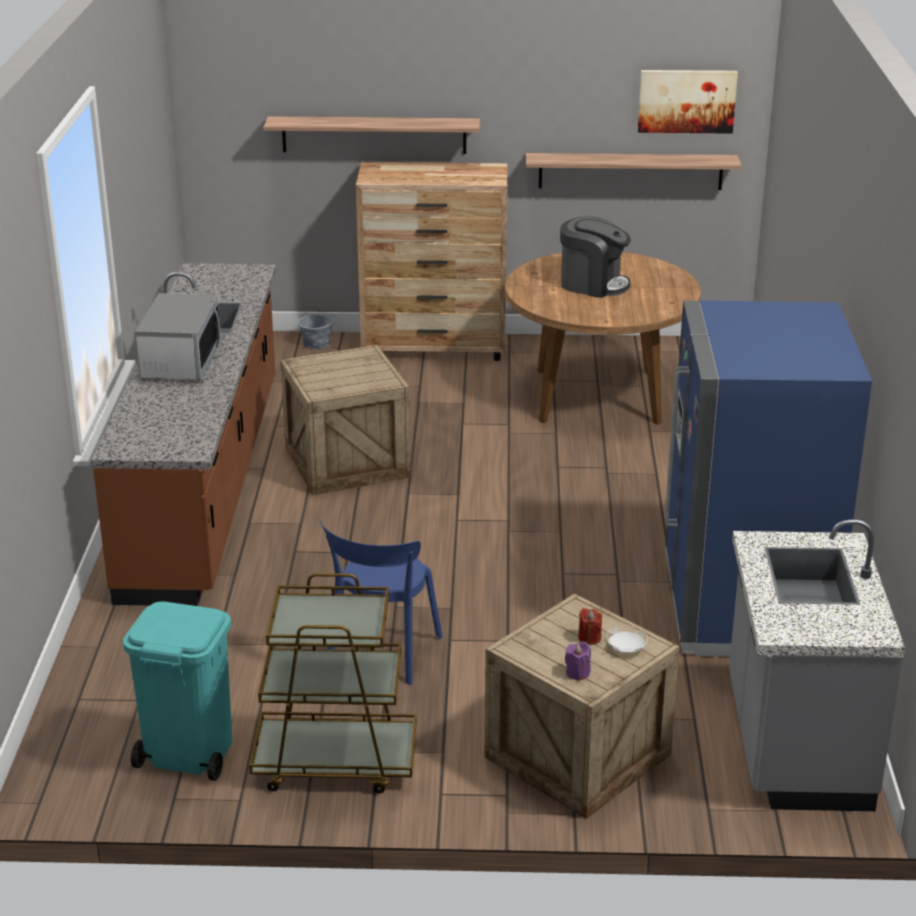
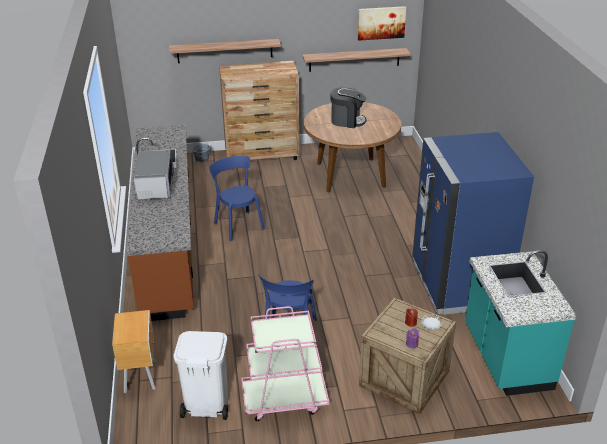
camera: 10 degrees left, 5 degrees up
turquoise trash can [123,601,232,781] -> white trash can [174,331,228,420]
brown cart [249,573,417,793] -> pink cart [242,306,329,421]
crate [281,345,411,495] -> blue chair [209,156,265,241]
grey counter [729,519,905,811] -> turquoise counter [465,250,576,396]
none -> brown nightstand [112,310,156,393]

